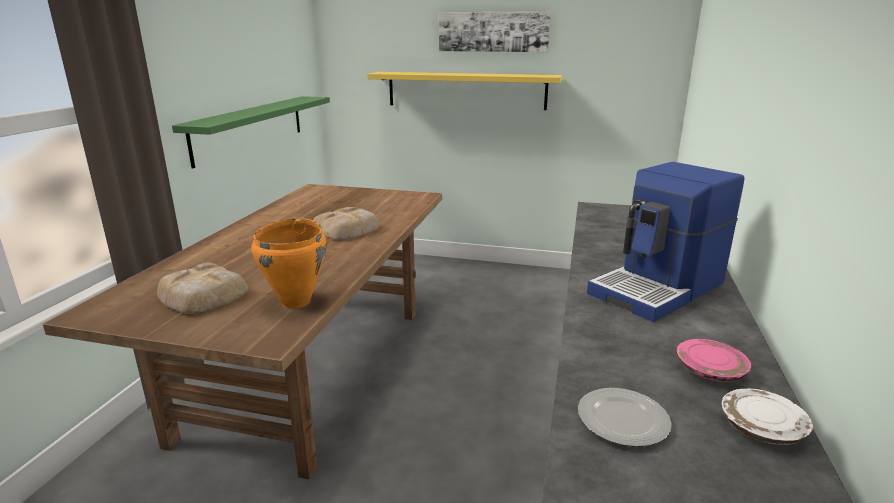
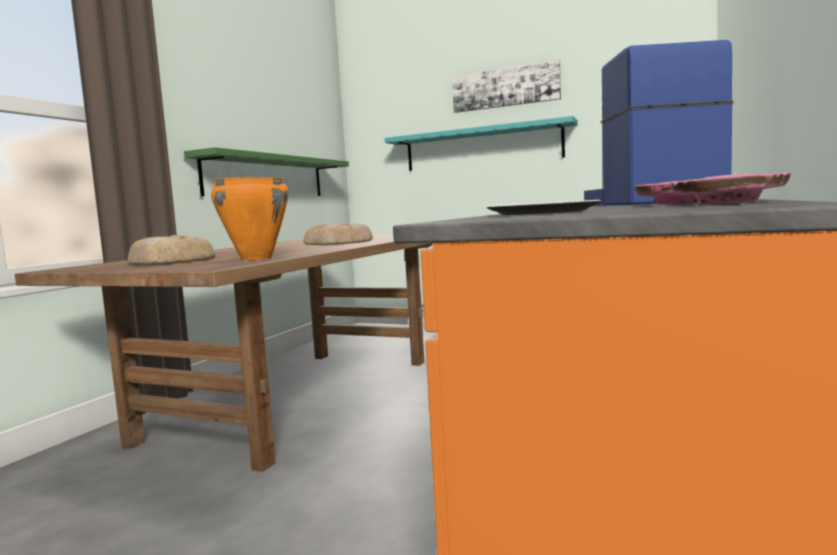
camera: 10 degrees right, 15 degrees down
yellow shelf [367,72,562,110] -> turquoise shelf [385,116,578,171]
coffee machine [587,162,744,322] -> coffee machine turned 120 degrees clockwise [584,40,733,206]
white plate [722,389,813,445] -> pink plate [670,173,791,205]

